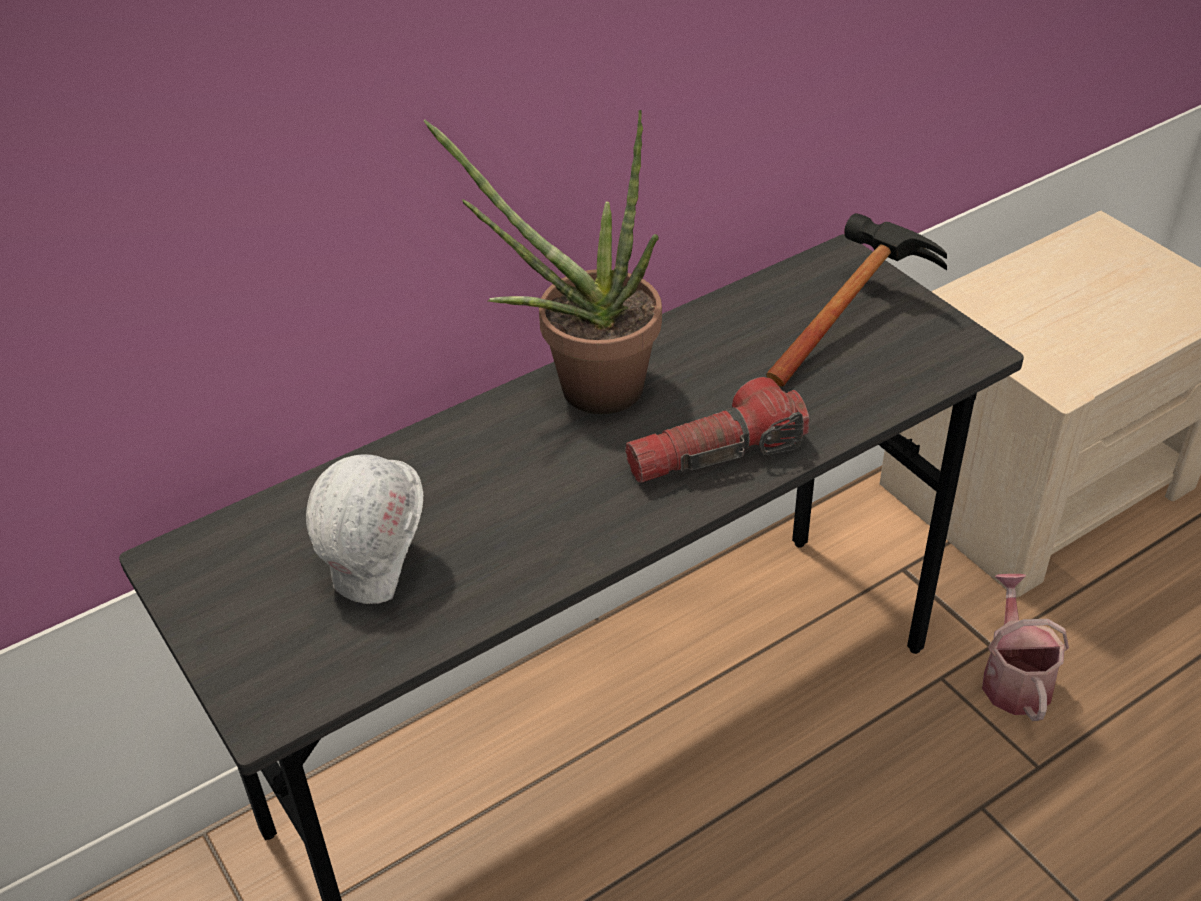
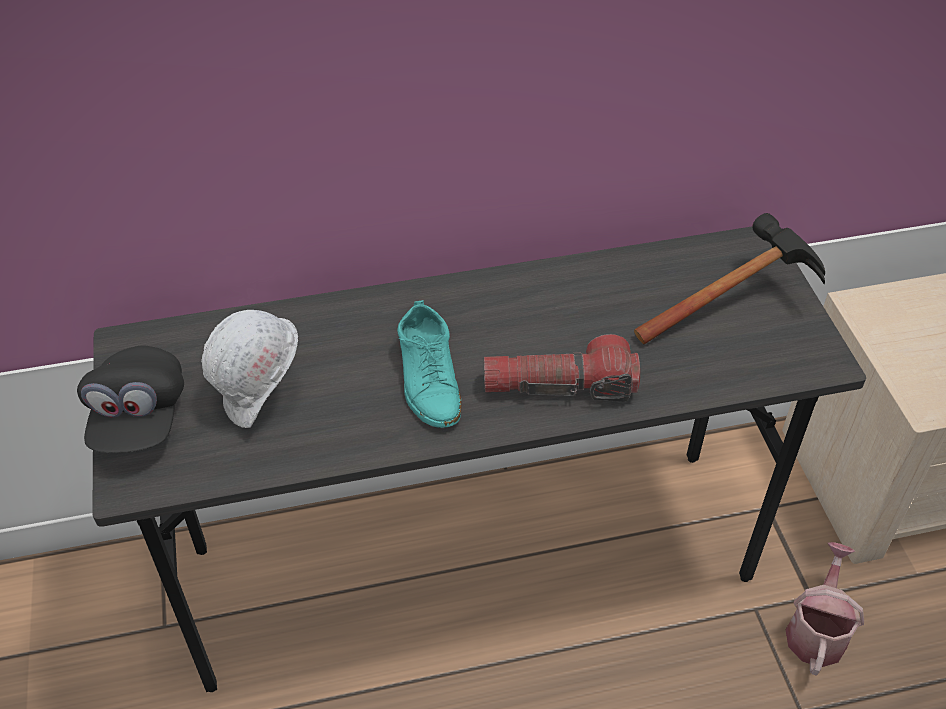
camera: 20 degrees right, 5 degrees up
potted plant [424,110,662,414] -> none
none -> black cap [77,345,184,453]
none -> turquoise shoe [397,300,461,428]

